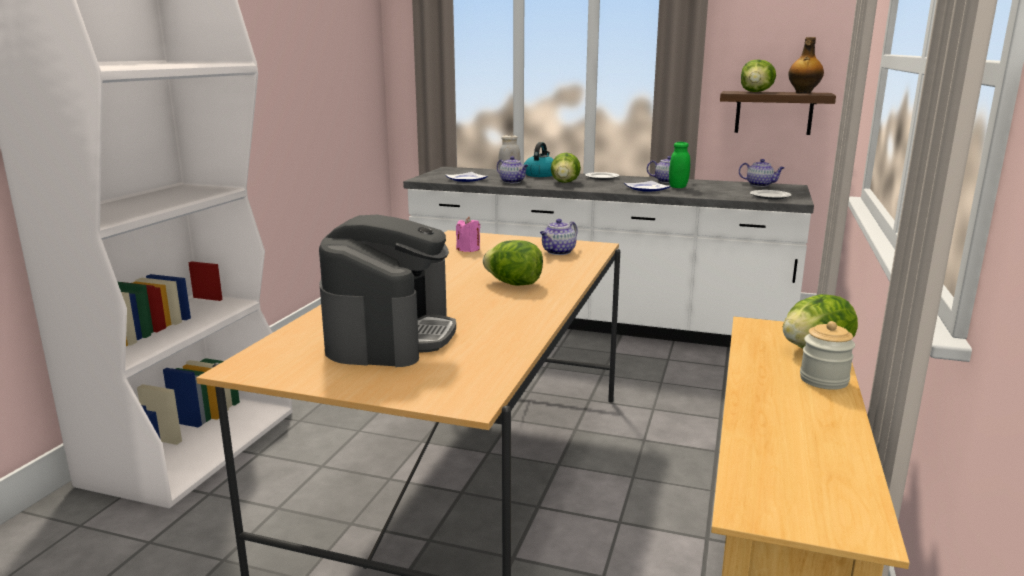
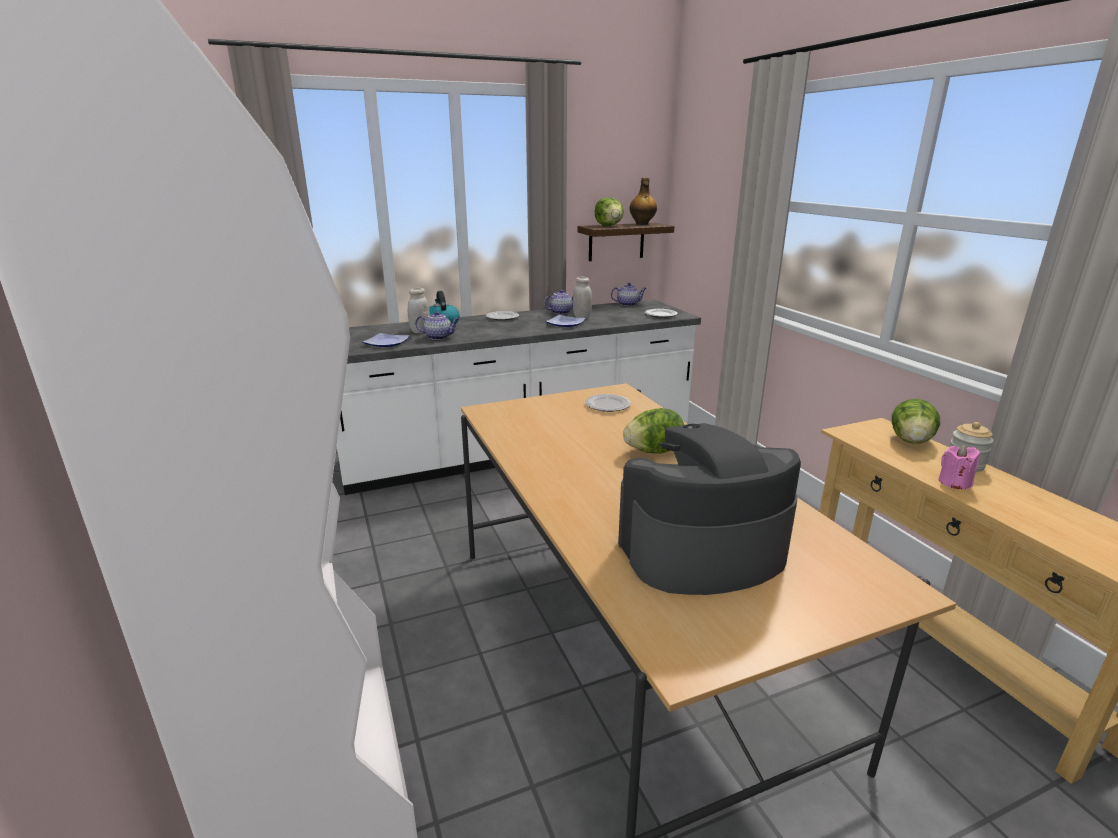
camera: 40 degrees left, 5 degrees up
coffee machine [319,215,456,367] -> coffee machine turned 75 degrees counterclockwise [618,423,801,595]
pink candle [456,217,480,252] -> pink candle moved to [938,445,980,489]
teapot [540,219,578,255] -> plate [585,394,631,412]
lettuce [551,153,581,183] -> none
green jar [669,142,690,188] -> white jar [573,277,592,318]

